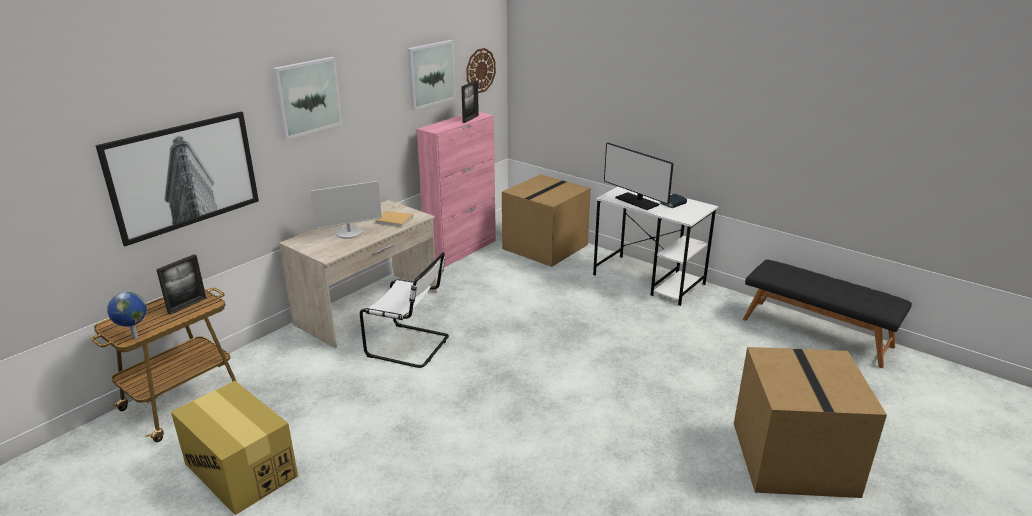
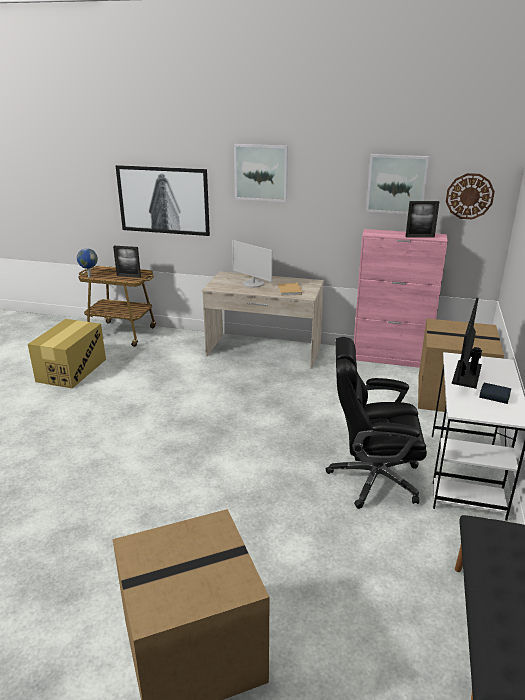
camera: 65 degrees right, 0 degrees up
white chair [360,252,449,368] -> none
none -> black office chair [326,337,427,509]

